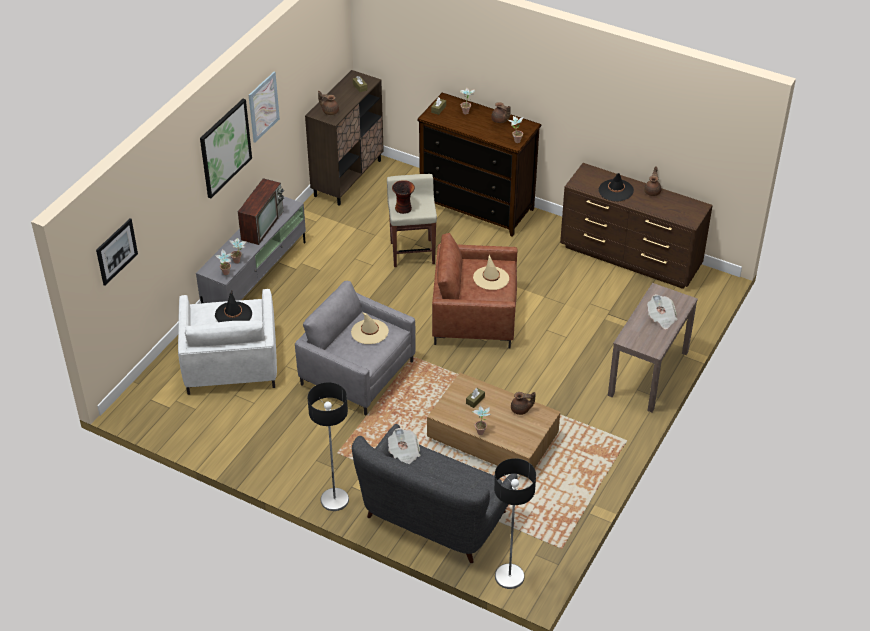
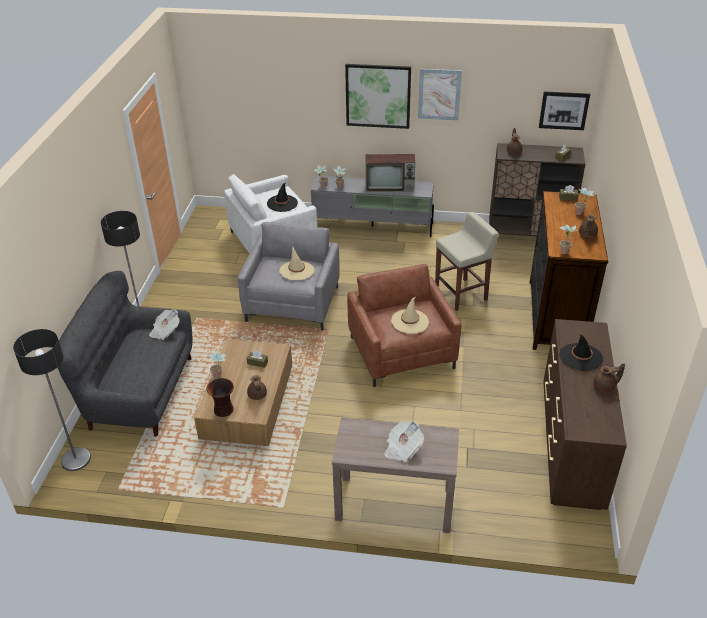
camera: 70 degrees right, 5 degrees down
picture [96,218,138,286] -> picture moved to [539,91,590,130]
vase [392,180,415,214] -> vase moved to [206,378,234,417]

